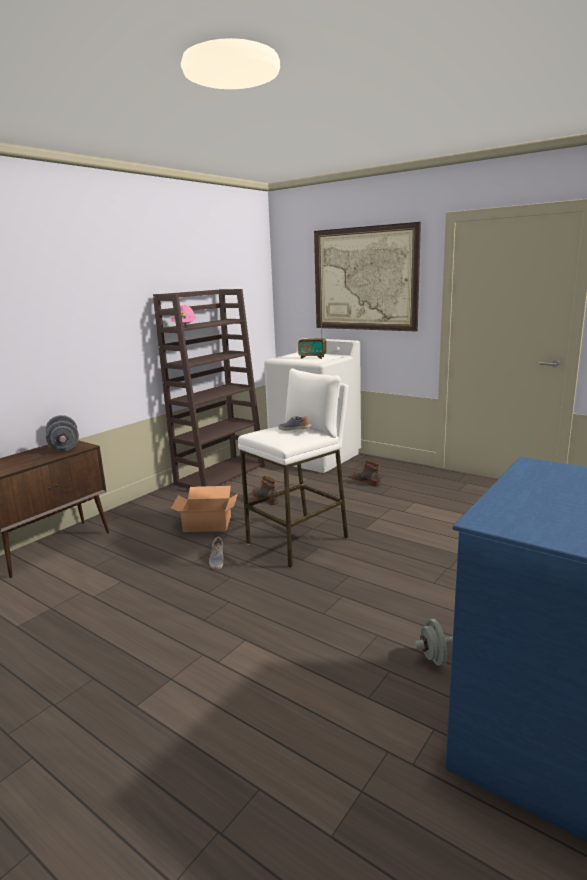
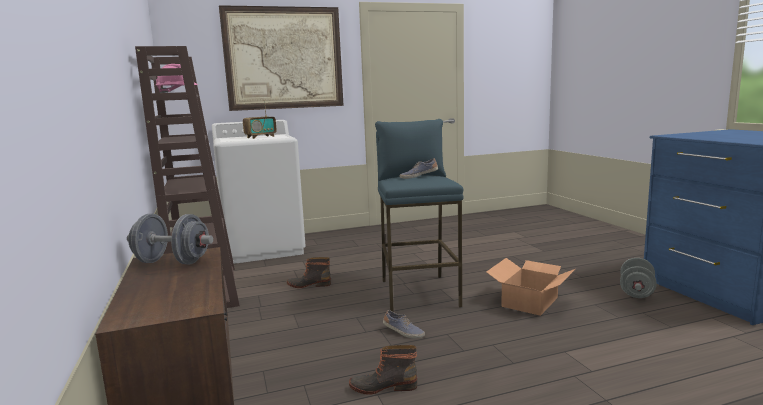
camera: 55 degrees left, 5 degrees down
cardboard box [171,486,238,532] -> cardboard box moved to [486,258,575,316]
white stool [238,368,349,568] -> blue stool [375,119,464,312]
boot [352,459,381,487] -> boot moved to [349,345,417,395]

